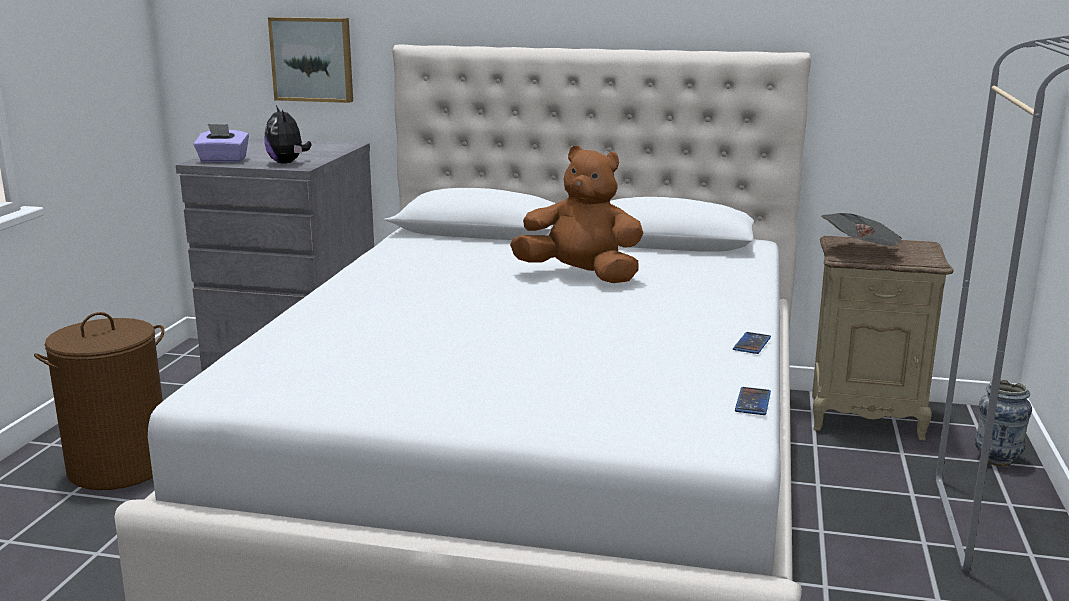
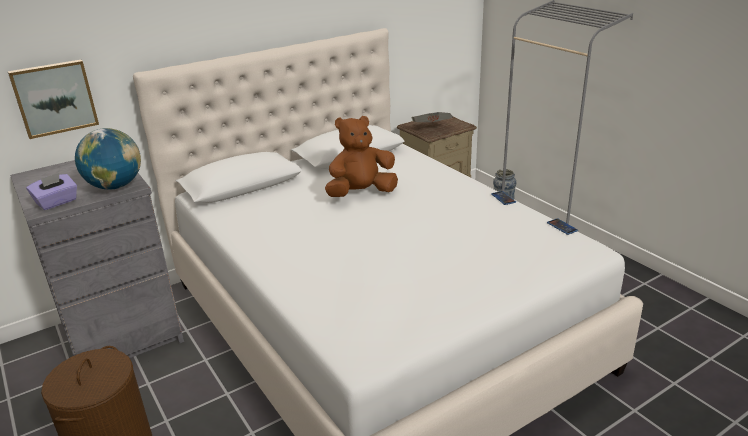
camera: 45 degrees left, 10 degrees up
plush toy [264,106,312,164] -> globe [75,128,141,189]

